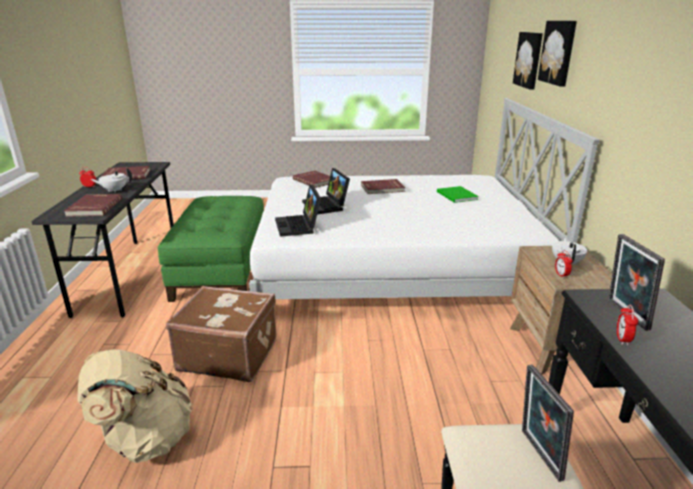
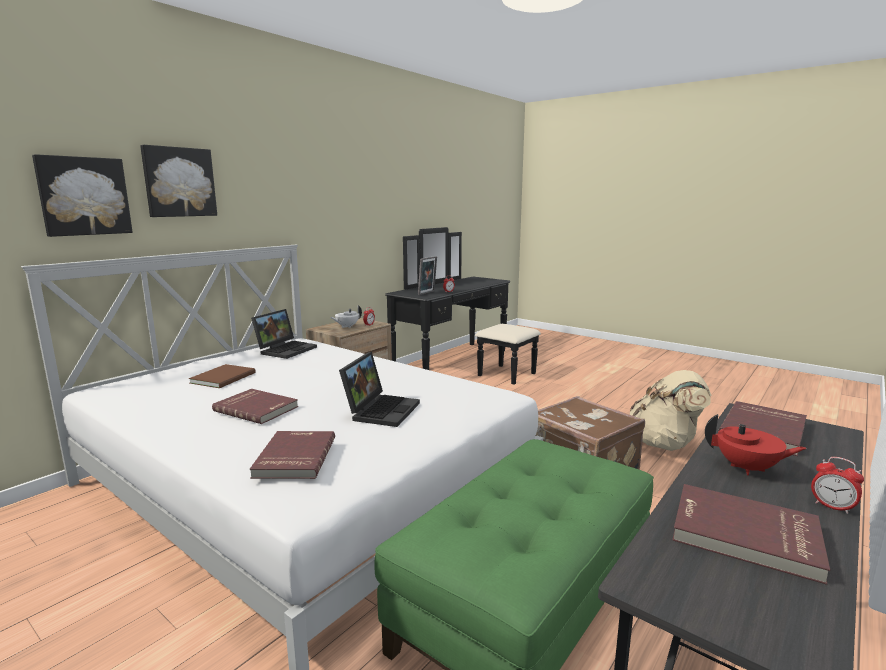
camera: 140 degrees left, 10 degrees down
white teapot [90,168,132,193] -> red teapot [705,414,807,476]
laptop [275,184,321,237] -> laptop moved to [251,309,317,359]
green book [437,186,479,203] -> brown book [189,364,256,388]
picture frame [522,365,574,482] -> none

